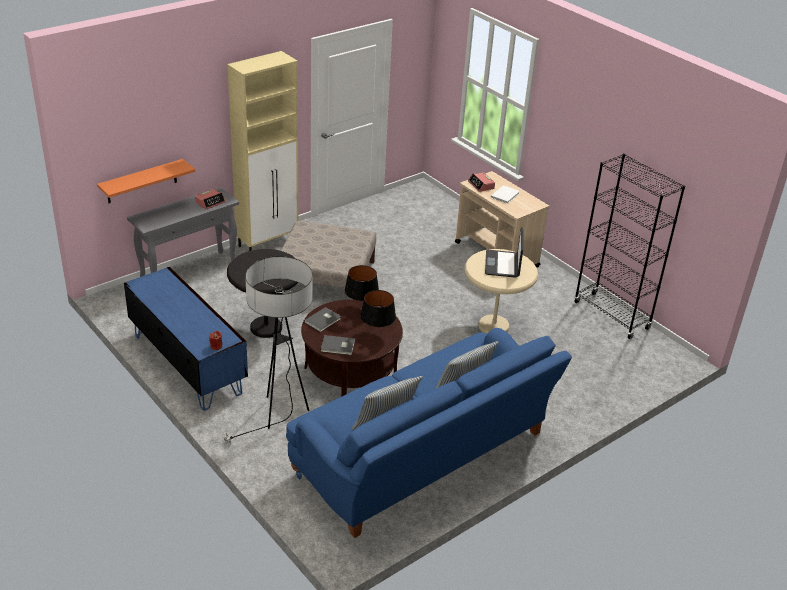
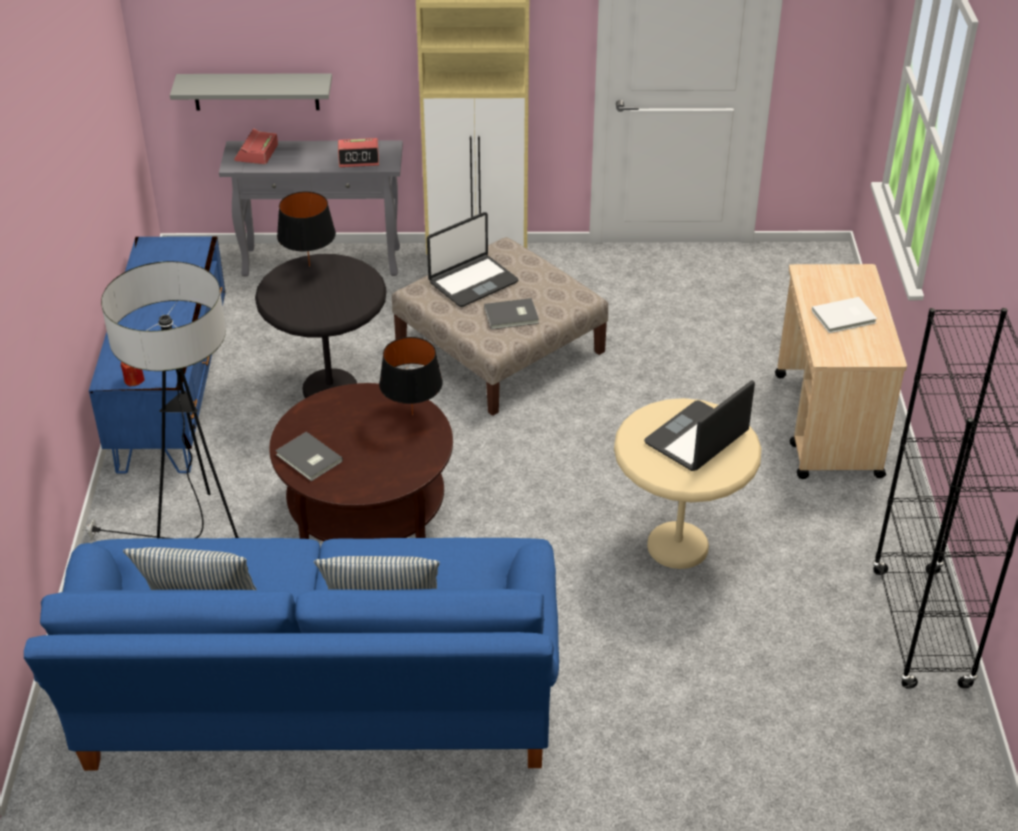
camera: 40 degrees right, 5 degrees up
orange shelf [97,159,195,203] -> grey shelf [170,73,332,111]
grey book [304,307,341,332] -> grey book moved to [484,298,539,329]
black table lamp [360,290,396,335] -> black table lamp moved to [277,191,336,267]
alarm clock [468,173,495,192] -> alarm clock moved to [234,128,278,164]
none -> laptop [427,212,518,307]

